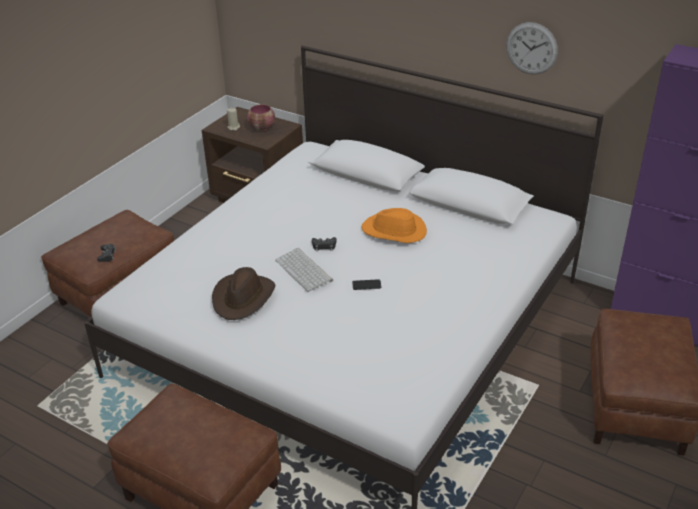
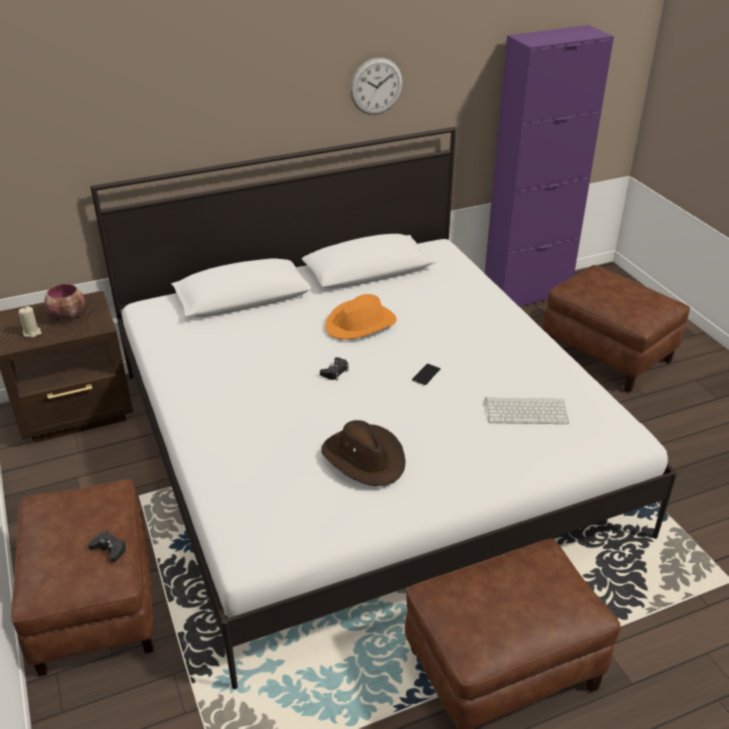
camera: 55 degrees left, 0 degrees up
keyboard [275,248,333,292] -> keyboard moved to [485,397,569,424]

